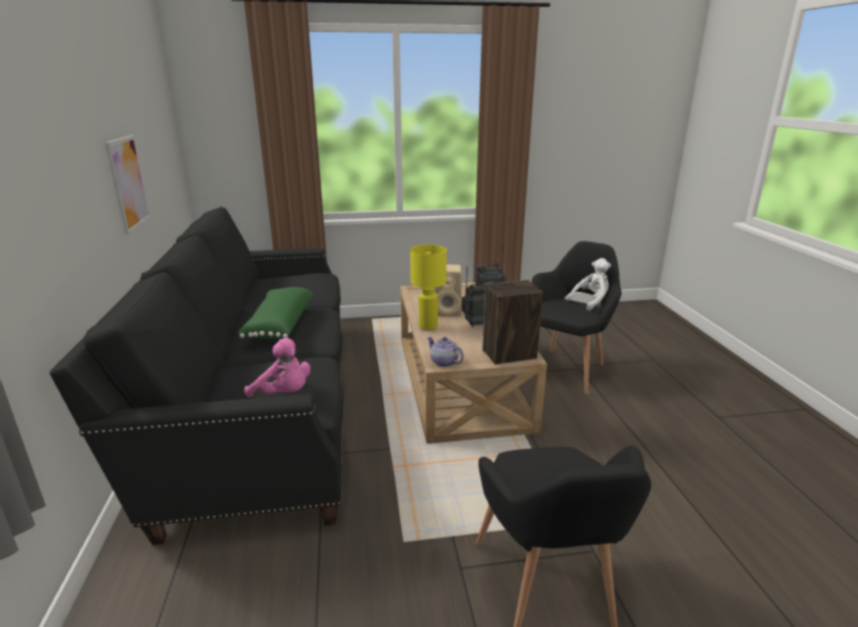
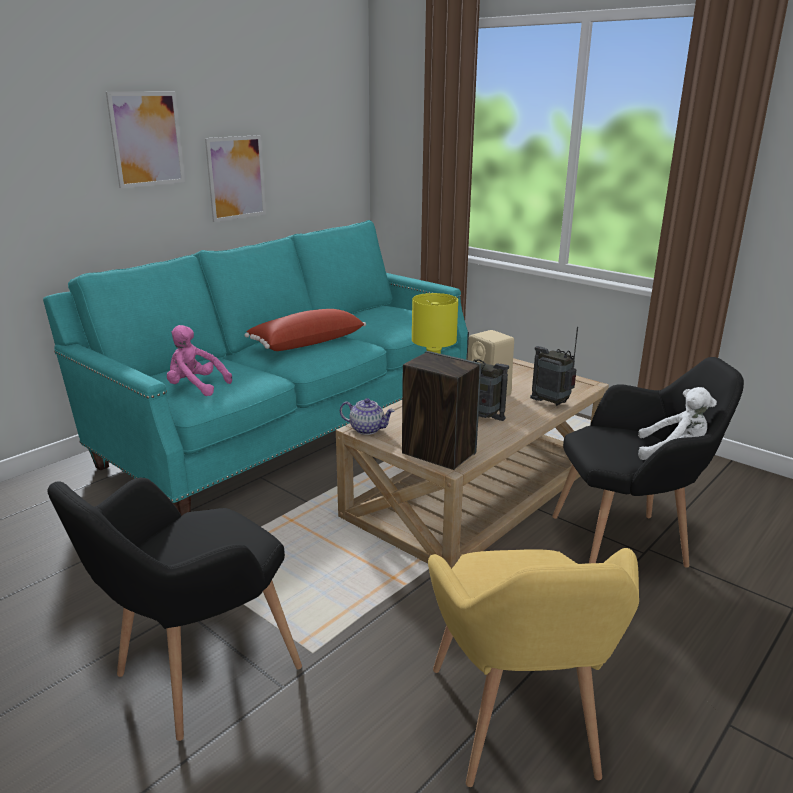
camera: 50 degrees right, 0 degrees up
black sofa [50,206,344,545] -> turquoise sofa [43,220,468,516]
green pillow [237,287,314,339] -> red pillow [244,309,366,351]
pink plush toy [244,338,311,398] -> pink plush toy turned 120 degrees clockwise [167,325,232,396]
teapot [427,337,464,367] -> teapot turned 105 degrees clockwise [340,398,395,435]
none -> picture [106,92,185,188]
none -> yellow armchair [428,548,639,787]

